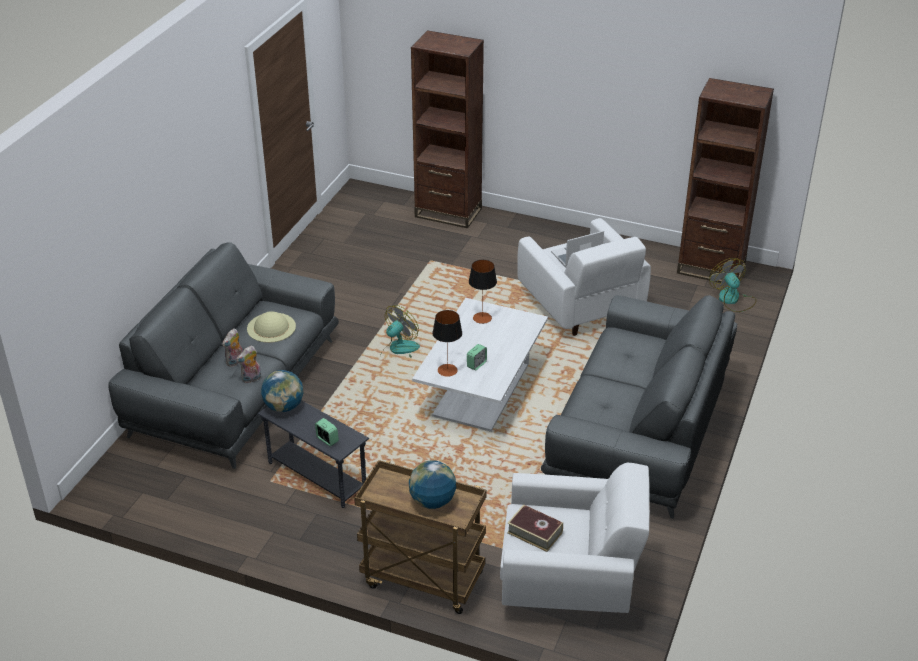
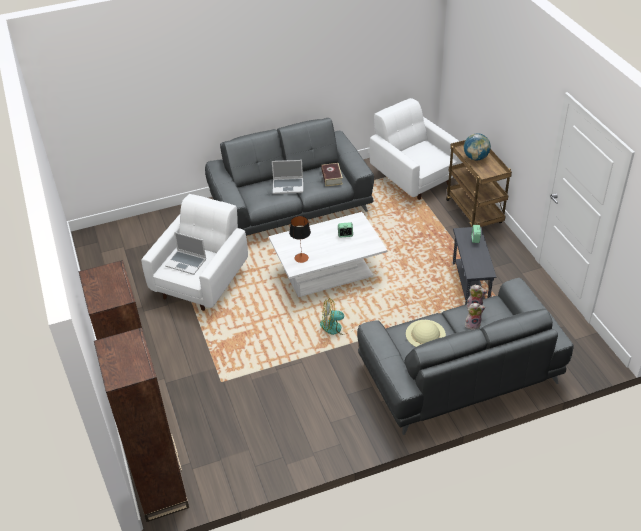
camera: 130 degrees left, 5 degrees up
globe [261,370,304,412] -> none
table lamp [432,310,462,377] -> none
book [507,504,563,552] -> book moved to [321,163,343,186]
brown bookcase [677,78,774,283] -> brown bookcase moved to [94,328,189,522]
fan [709,258,757,312] -> none
none -> laptop [272,160,303,194]

